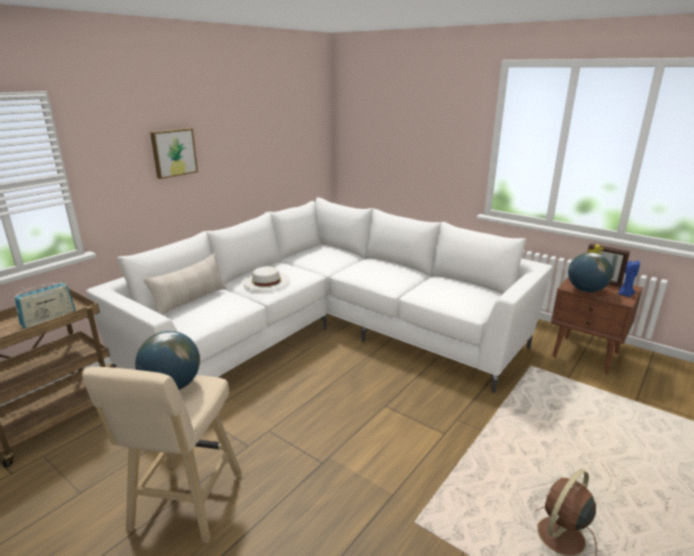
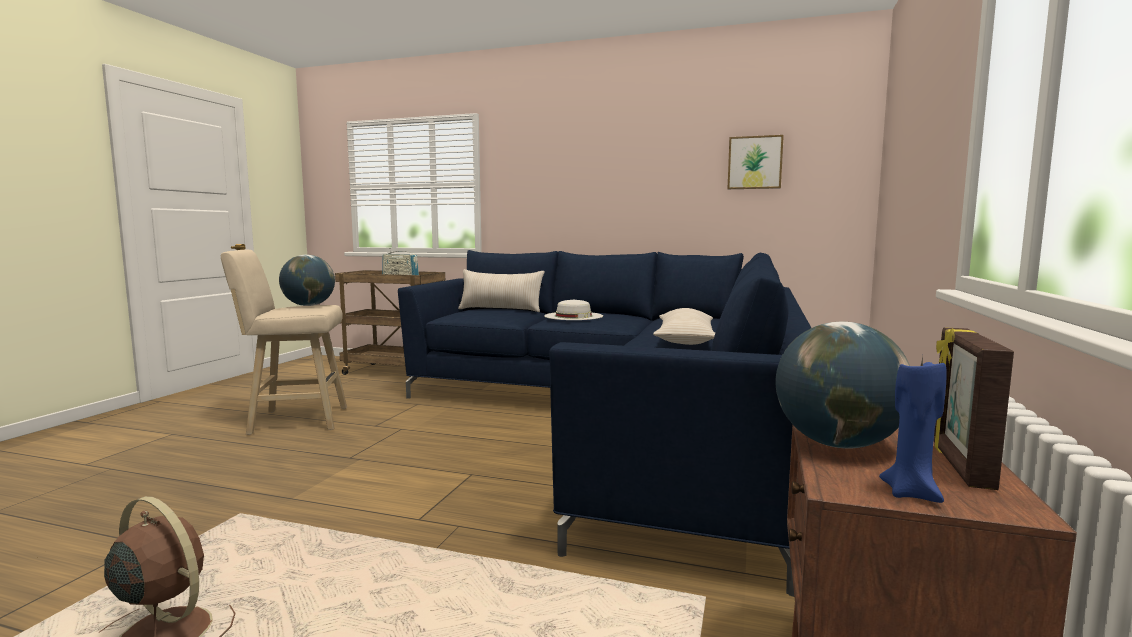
camera: 70 degrees right, 15 degrees down
white sofa [86,198,552,393] -> blue sofa [398,250,811,597]
picture [150,128,198,179] -> picture moved to [727,135,784,189]
none -> beige pillow [653,308,715,345]

